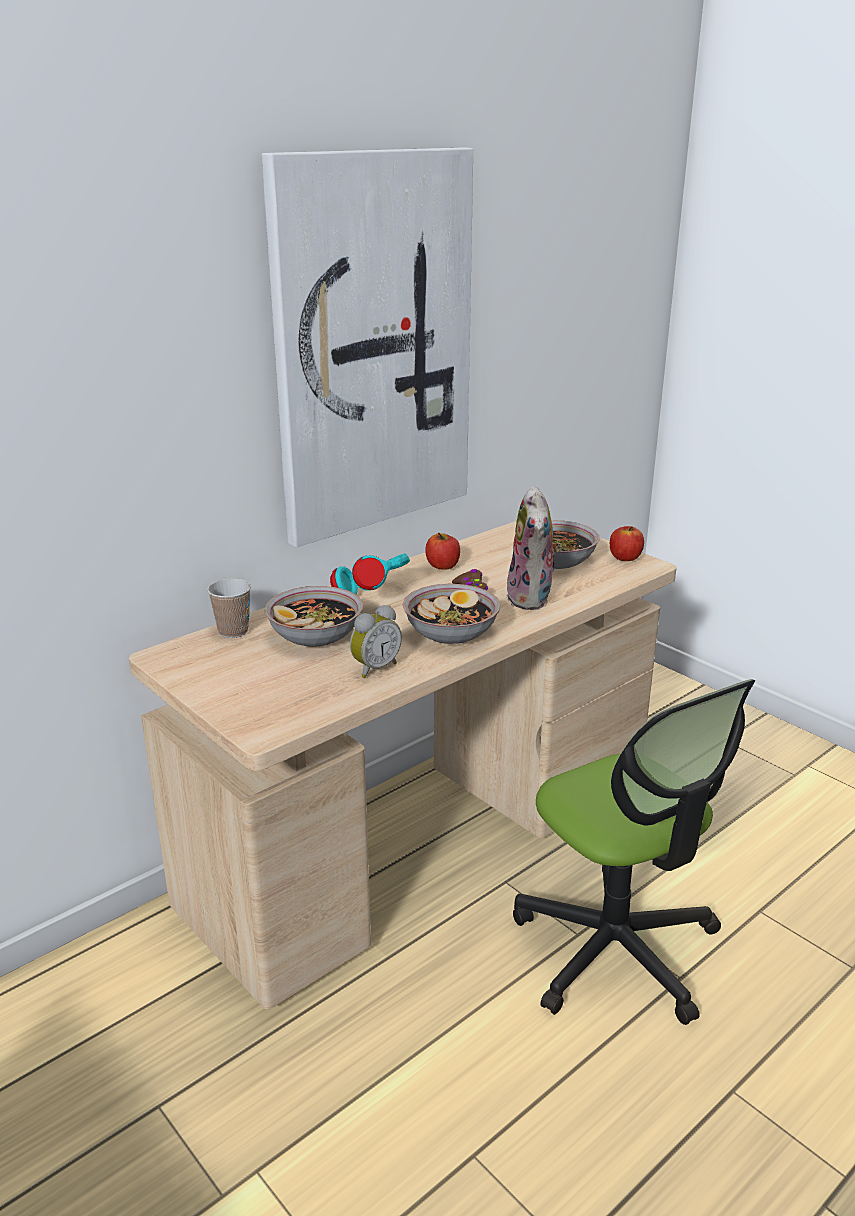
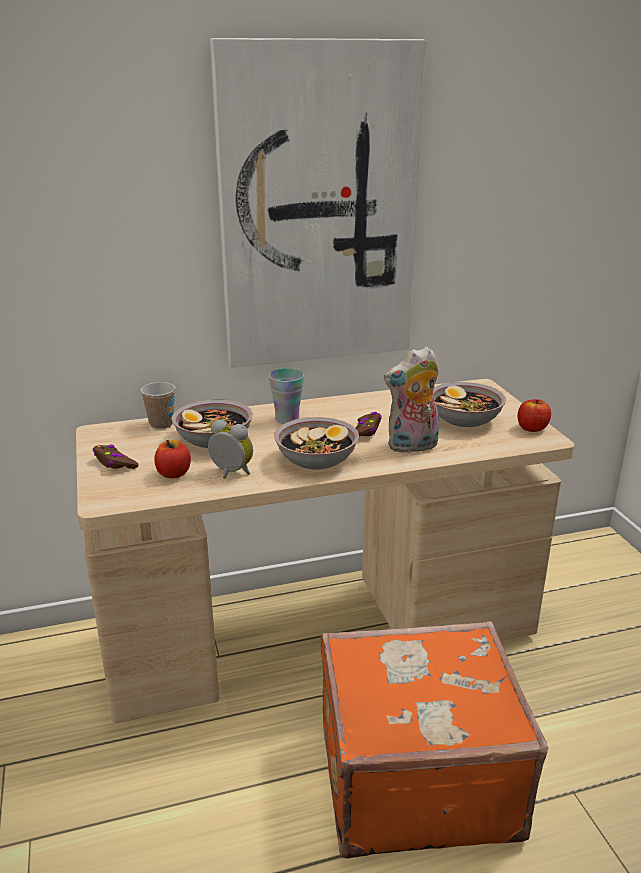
camera: 25 degrees right, 0 degrees up
turquoise headphones [330,554,410,594] -> cup [269,368,304,424]
alarm clock [350,605,402,678] -> alarm clock turned 135 degrees counterclockwise [208,420,253,479]
apple [425,533,460,570] -> apple moved to [154,440,191,479]
plush toy [506,486,562,610] -> plush toy turned 45 degrees clockwise [384,347,439,454]
office chair [513,679,755,1025] -> orange suitcase [321,621,548,858]
none -> brown game controller [93,445,139,469]

